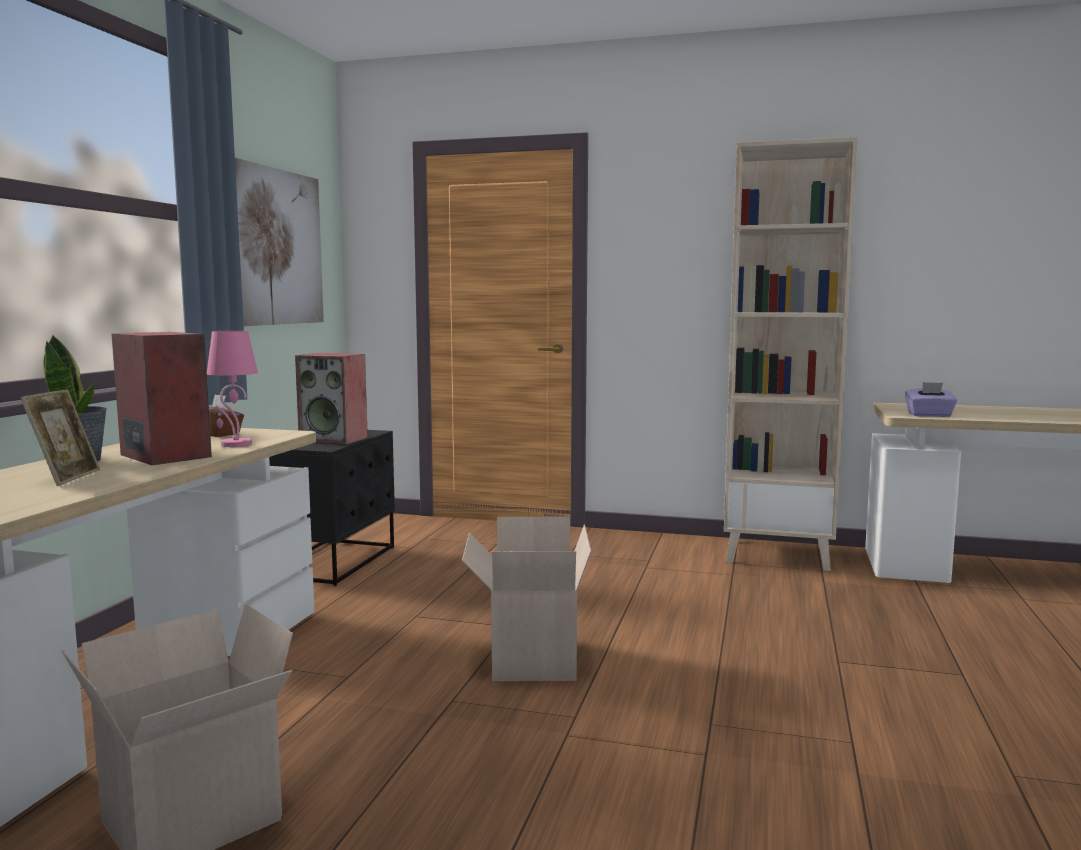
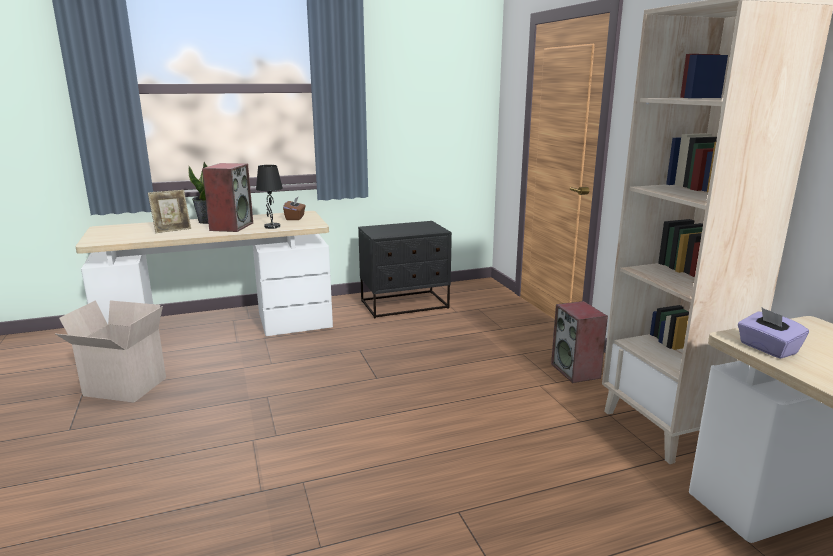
camera: 55 degrees right, 10 degrees up
pink table lamp [207,330,258,447] -> black table lamp [256,165,283,229]
picture [235,158,324,326] -> none
speaker [295,353,368,445] -> speaker moved to [551,301,608,383]
cardboard box [462,517,591,681] -> none

